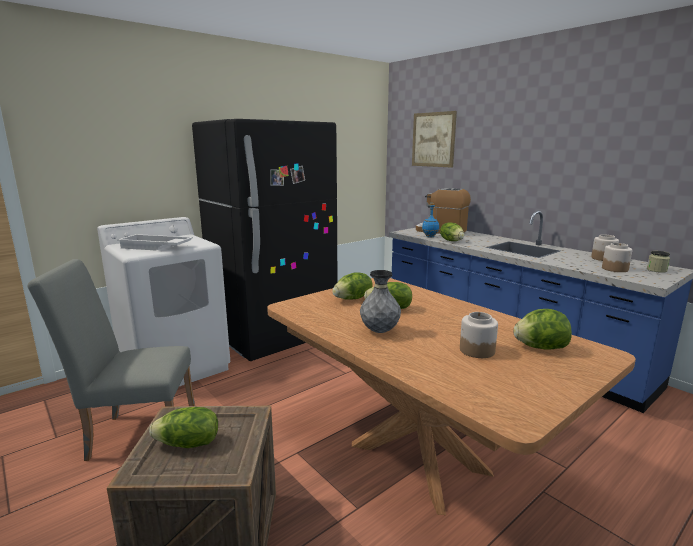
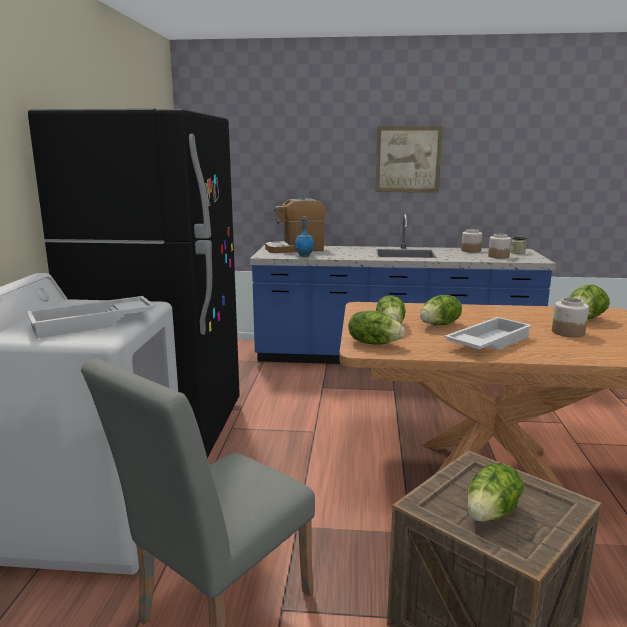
camera: 45 degrees left, 0 degrees up
grey vase [360,270,401,333] -> white tray [444,317,532,350]
picture [412,111,457,168] -> picture moved to [375,126,443,193]
lettuce [440,222,464,241] -> lettuce moved to [349,311,405,345]

